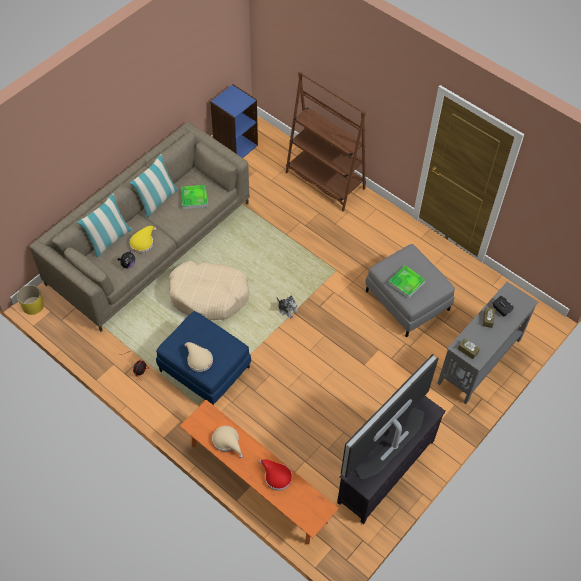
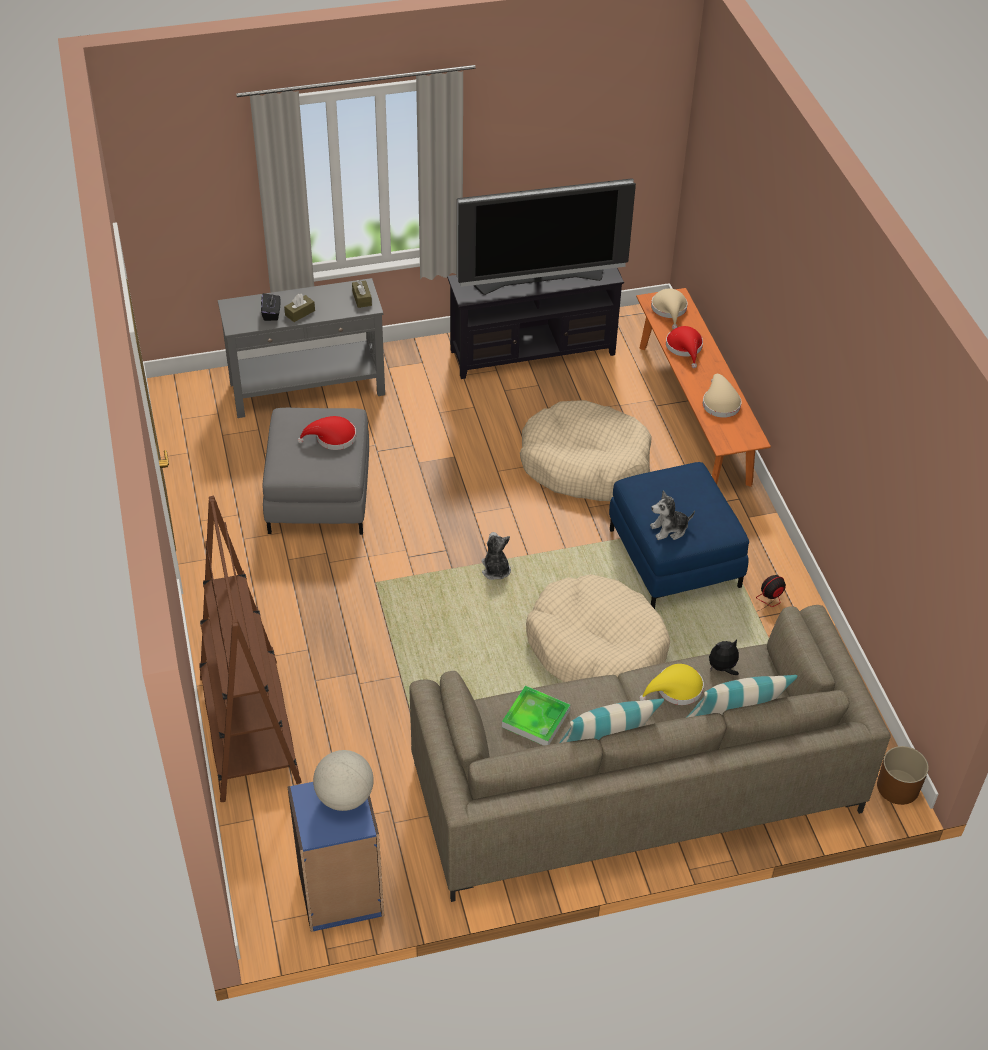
camera: 145 degrees left, 10 degrees down
yellow planter [17,285,44,315] -> brown planter [877,746,929,805]
beige hat [185,342,213,372] -> beige hat moved to [651,289,688,329]
tray [388,265,425,299] -> red hat [298,416,356,450]
none -> globe [313,750,374,811]
none -> beige dog bed [520,400,652,501]
none -> plush toy [650,491,695,540]

